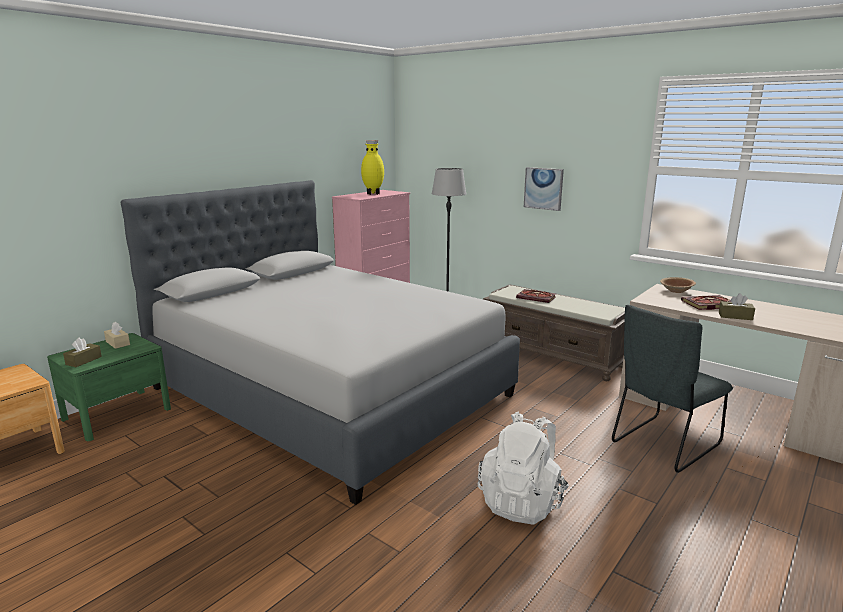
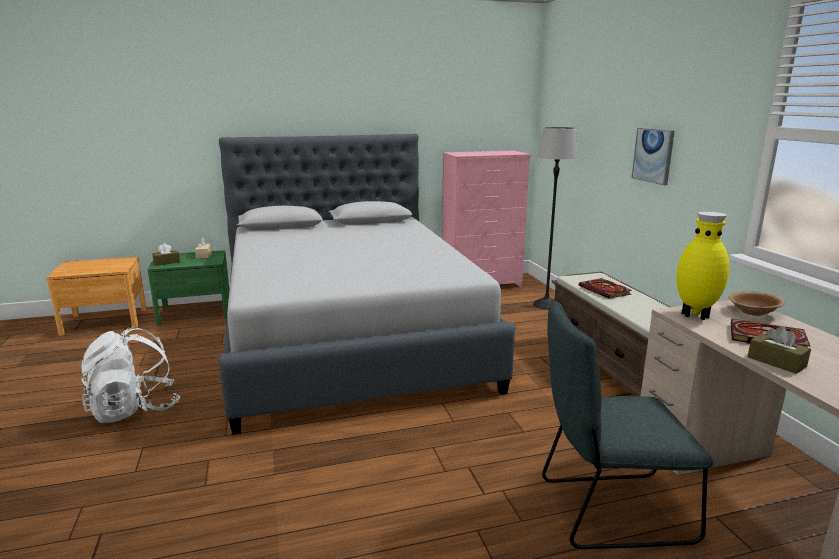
camera: 35 degrees right, 0 degrees up
yellow vase [361,140,384,195] -> yellow vase moved to [676,212,729,320]
white backpack [478,412,569,525] -> white backpack moved to [81,326,180,423]

